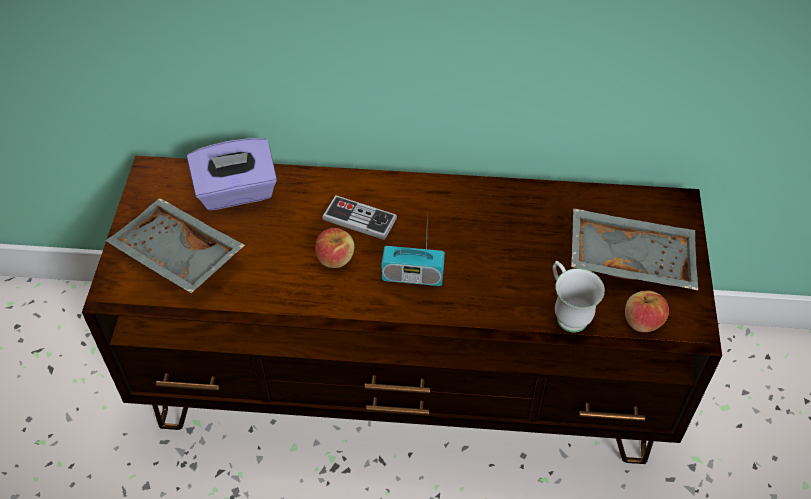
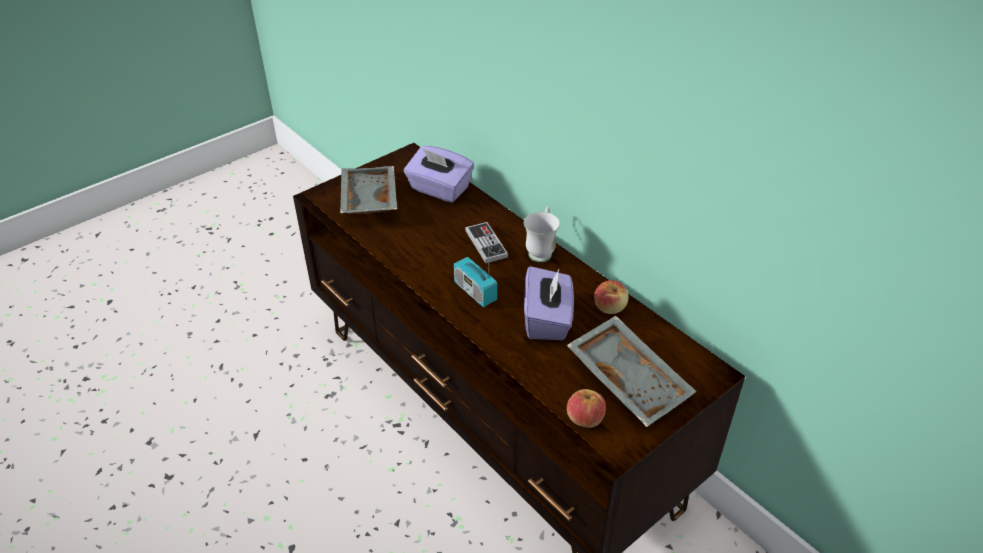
camera: 45 degrees right, 10 degrees down
apple [315,228,354,268] -> apple moved to [594,280,629,314]
white mug [553,261,605,333] -> white mug moved to [524,206,560,262]
none -> purple tissue box [524,266,574,340]

